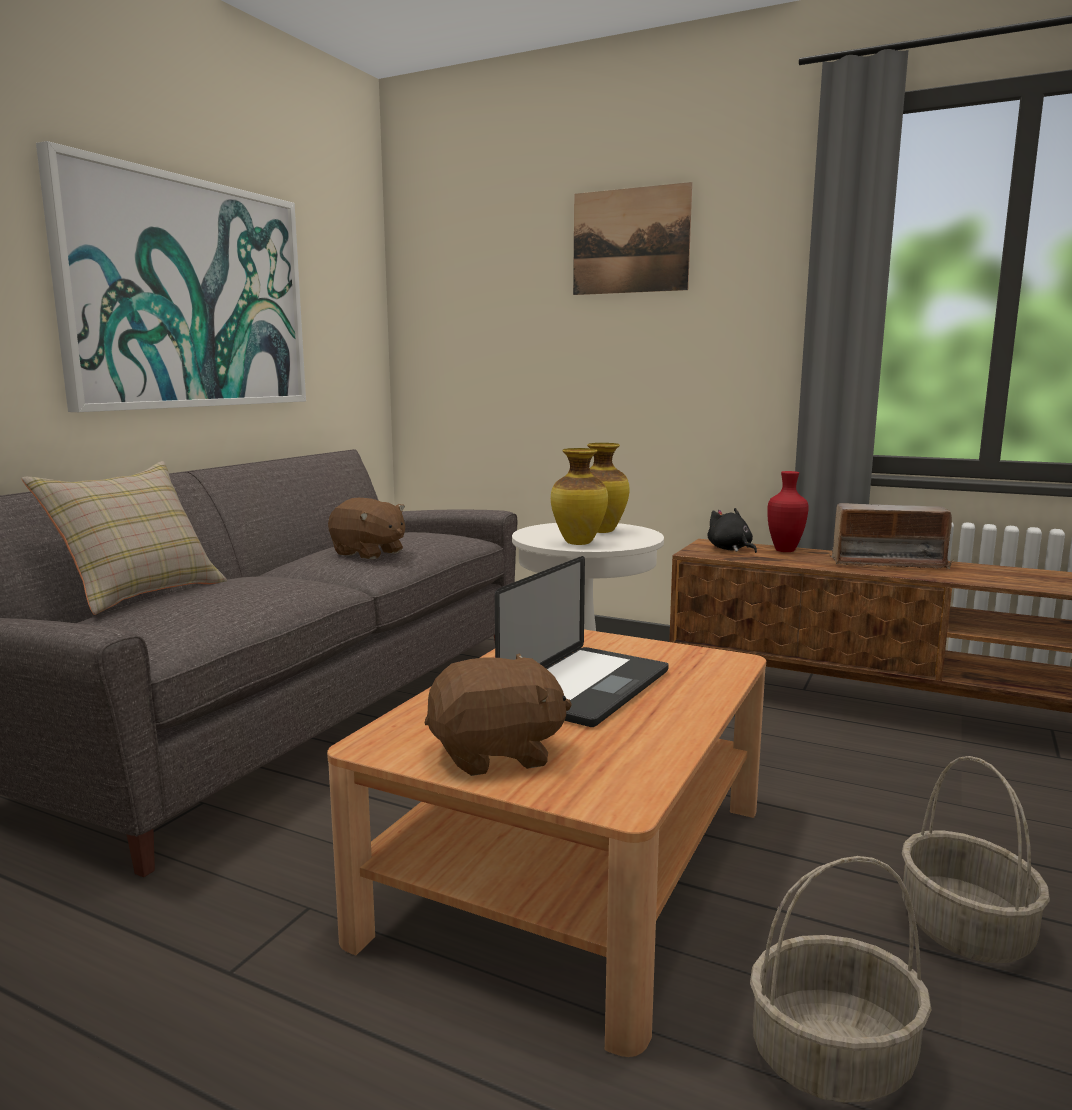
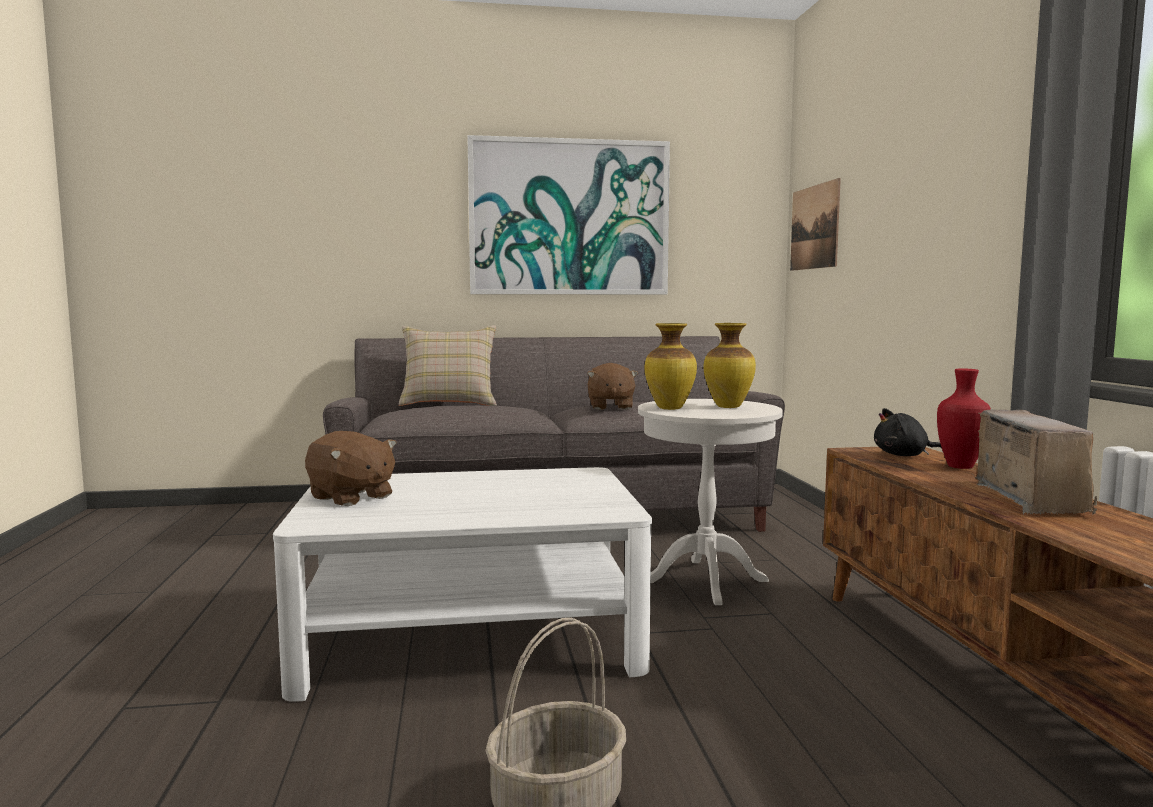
camera: 55 degrees right, 5 degrees down
brown coffee table [327,630,766,1057] -> white coffee table [273,467,652,702]
laptop [495,556,669,727] -> none
picture [573,182,692,295] -> picture moved to [790,178,841,271]
black plush toy [707,508,757,553] -> black plush toy turned 120 degrees counterclockwise [874,408,942,456]
basket [750,856,931,1103] -> none
radio [829,503,953,569] -> radio turned 150 degrees counterclockwise [973,409,1097,515]

